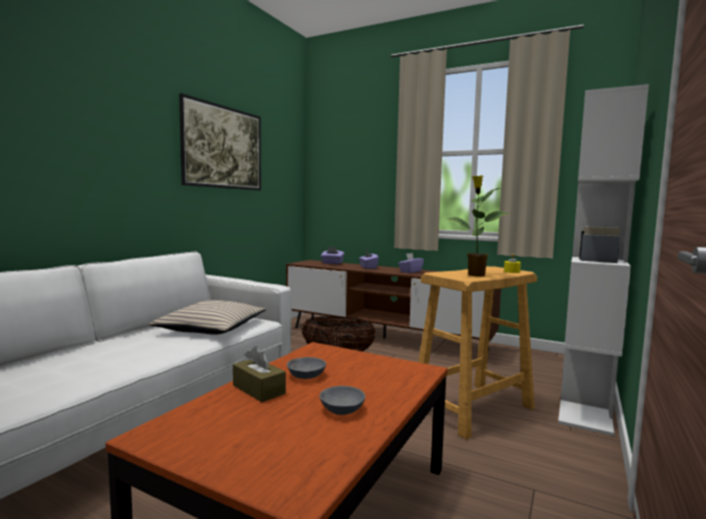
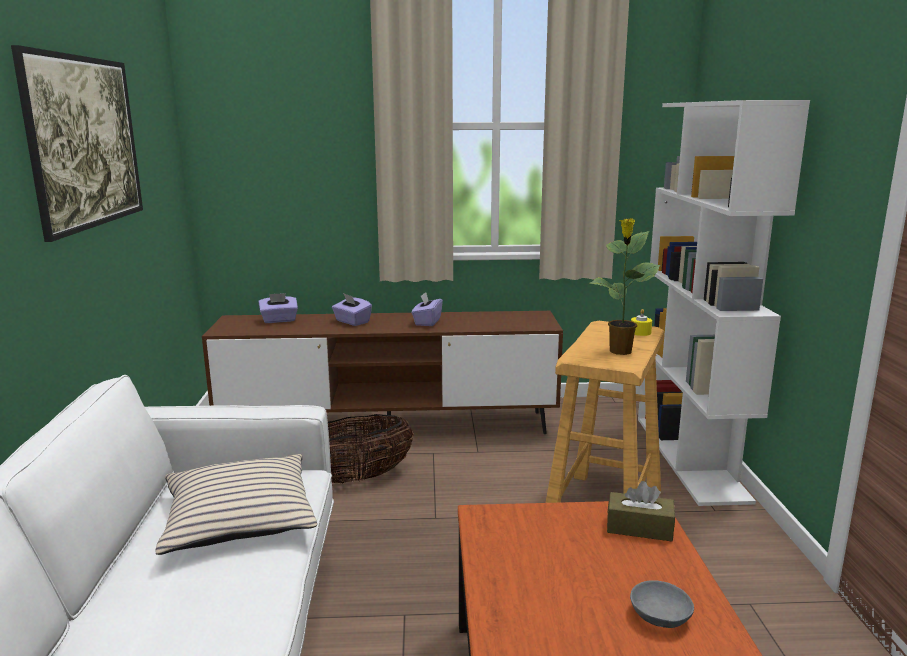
camera: 30 degrees left, 10 degrees up
brown tissue box [233,346,286,402] -> brown tissue box moved to [607,481,675,541]
grey bowl [287,357,326,379] -> none

